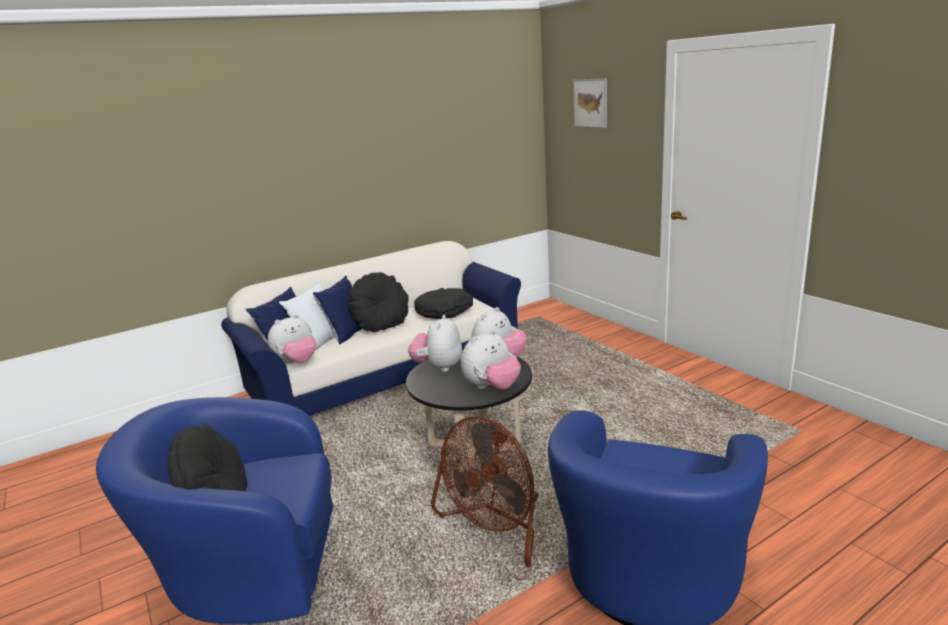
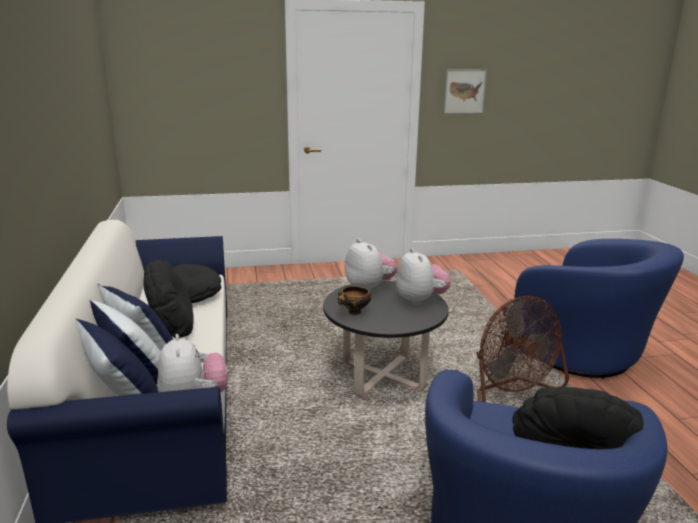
camera: 70 degrees left, 0 degrees up
plush toy [408,315,462,372] -> bowl [338,286,371,315]
picture [573,78,607,128] -> picture moved to [443,70,487,114]

